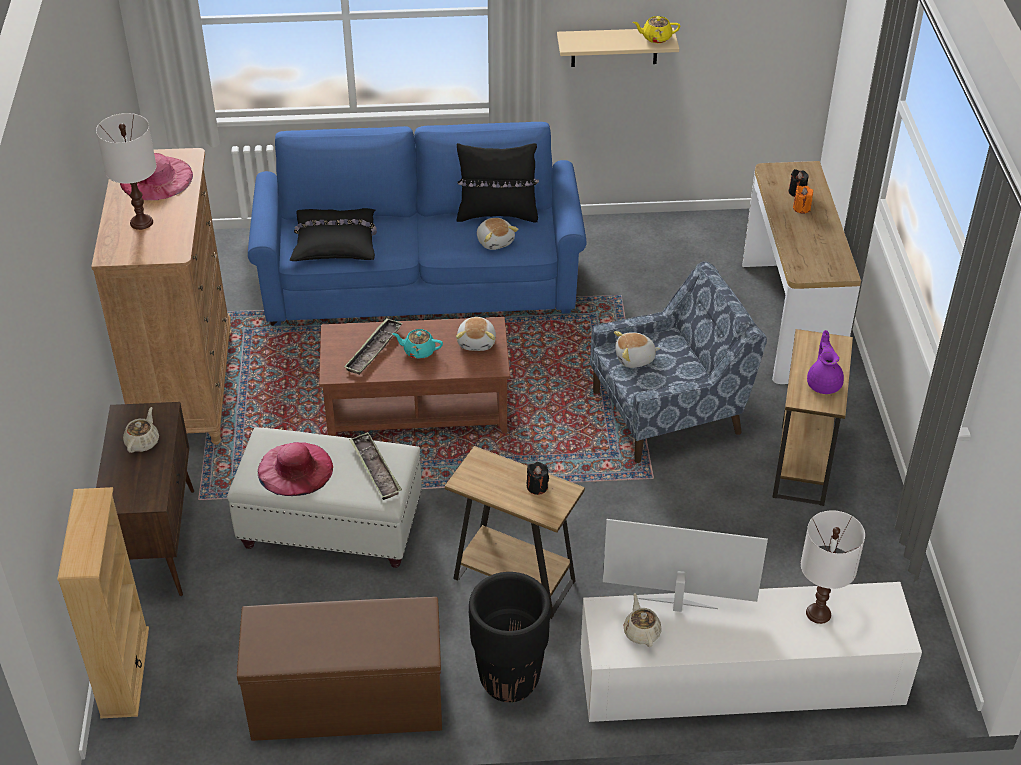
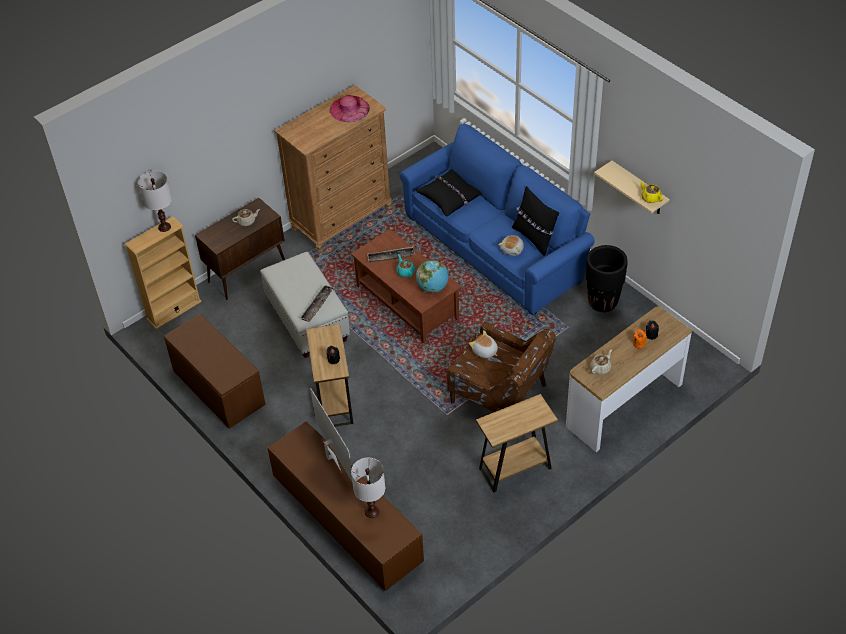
camera: 55 degrees right, 5 degrees up
white table lamp [96,113,156,230] -> white table lamp moved to [138,171,172,232]
pink hat [258,442,333,496] -> none
plush toy [456,317,496,351] -> globe [416,260,449,293]
black planter [469,572,551,702] -> black planter moved to [586,245,628,312]
white tv stand [581,582,922,722] -> brown tv stand [268,421,424,591]
blue armchair [590,261,767,463] -> brown armchair [447,322,556,412]
beige teapot [624,593,662,647] -> beige teapot moved to [590,349,612,374]
purple teapot [807,330,844,394] -> none

